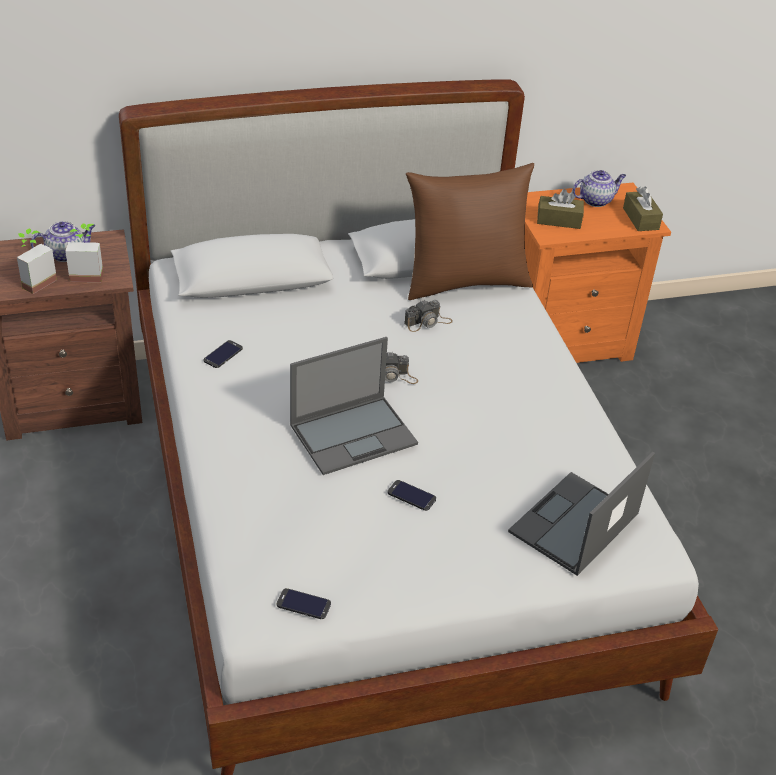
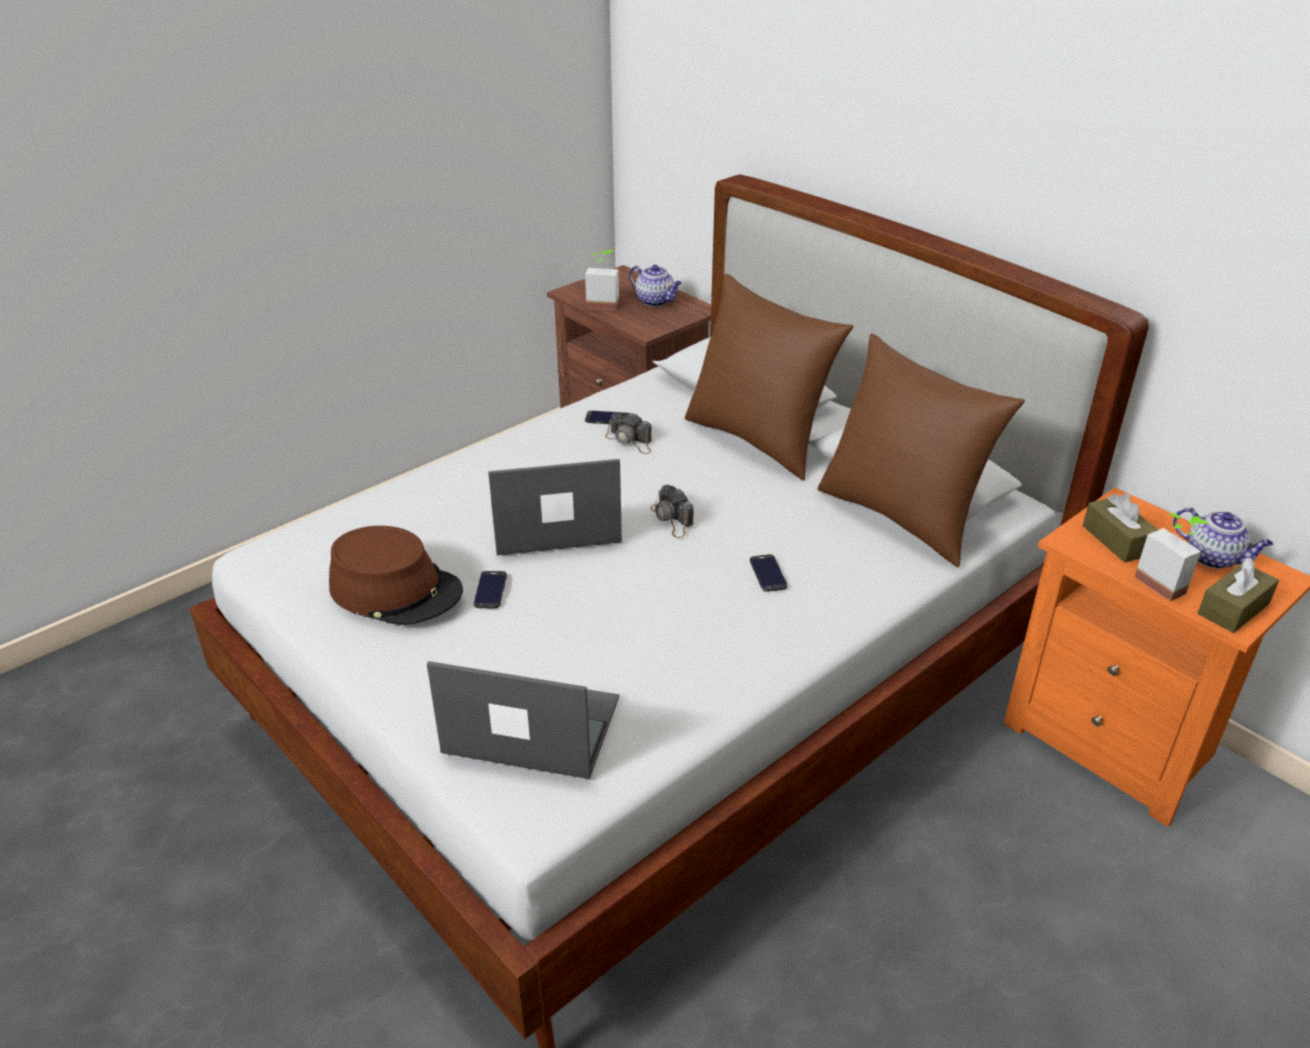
camera: 65 degrees right, 5 degrees down
potted plant [65,223,104,282] -> potted plant moved to [1134,513,1209,601]
phone [276,588,331,619] -> phone moved to [750,554,787,592]
laptop [290,337,418,475] -> laptop turned 135 degrees clockwise [488,459,622,555]
camera [405,300,453,332] -> camera moved to [605,412,652,454]
none -> brown hat [329,526,463,625]
none -> brown pillow [685,274,853,481]

